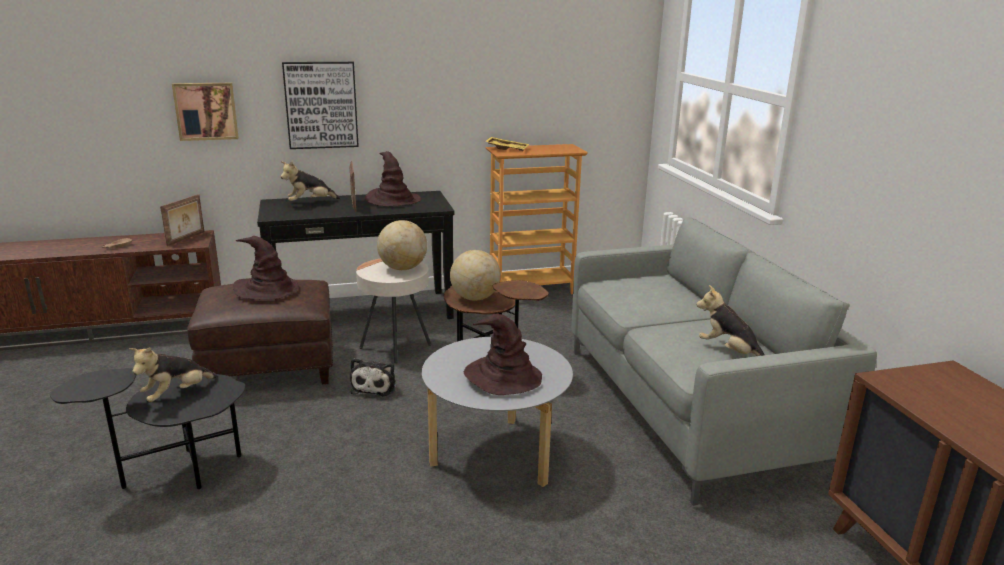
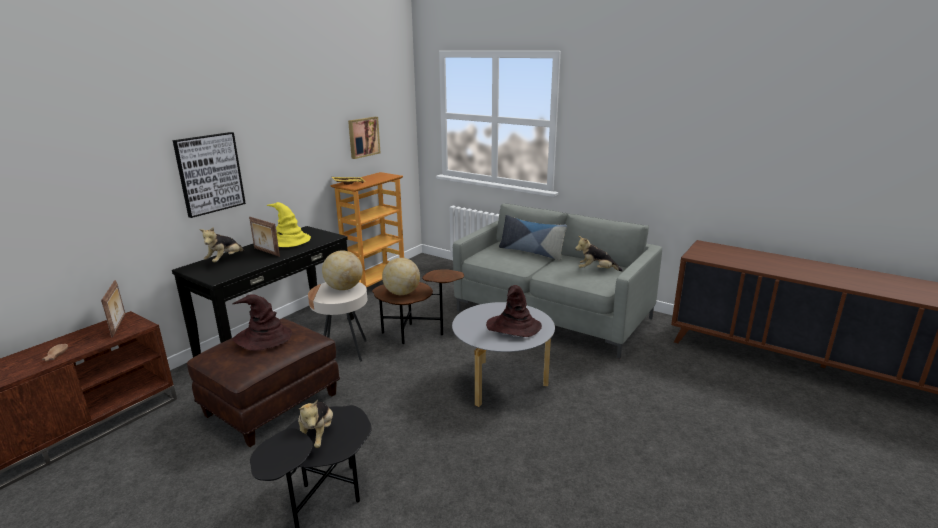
camera: 40 degrees left, 0 degrees up
picture [172,83,239,141] -> picture moved to [348,117,381,159]
plush toy [350,358,396,396] -> none
brown hat [365,151,421,206] -> yellow hat [266,202,311,247]
none -> pillow [499,215,567,260]

